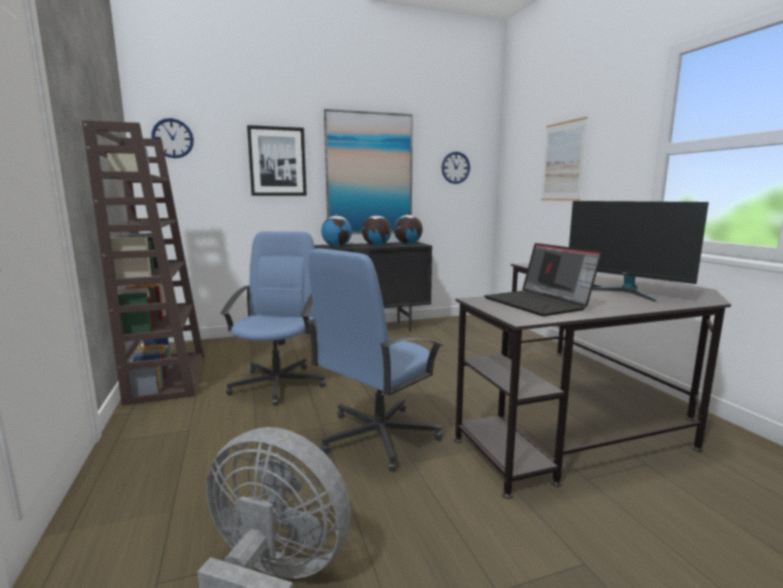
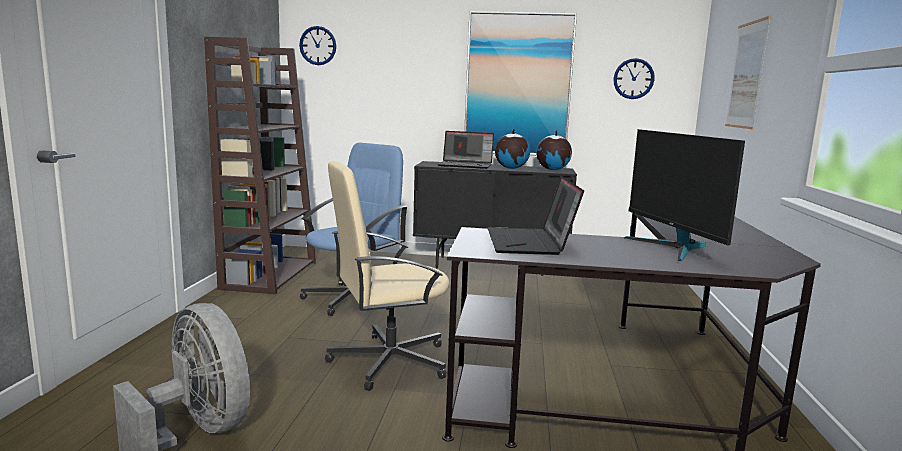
camera: 25 degrees right, 0 degrees up
picture [247,125,307,196] -> none
blue office chair [307,248,443,472] -> beige office chair [325,161,450,391]
globe [321,211,352,247] -> laptop [438,131,494,169]

